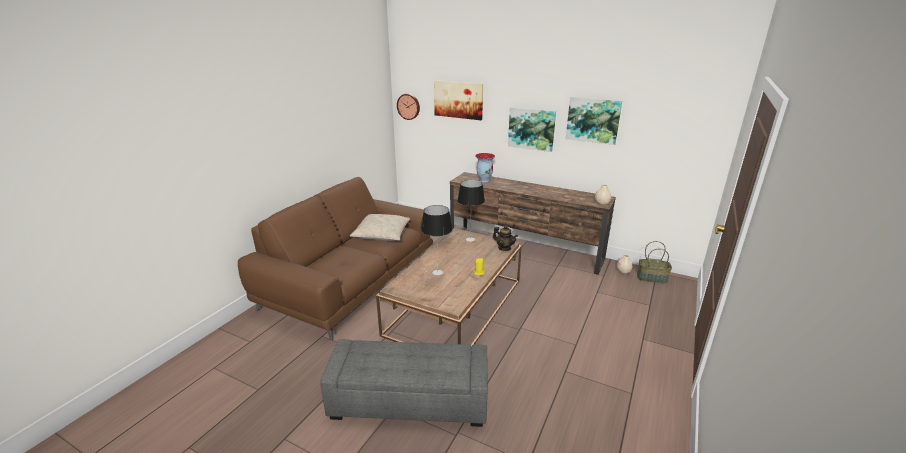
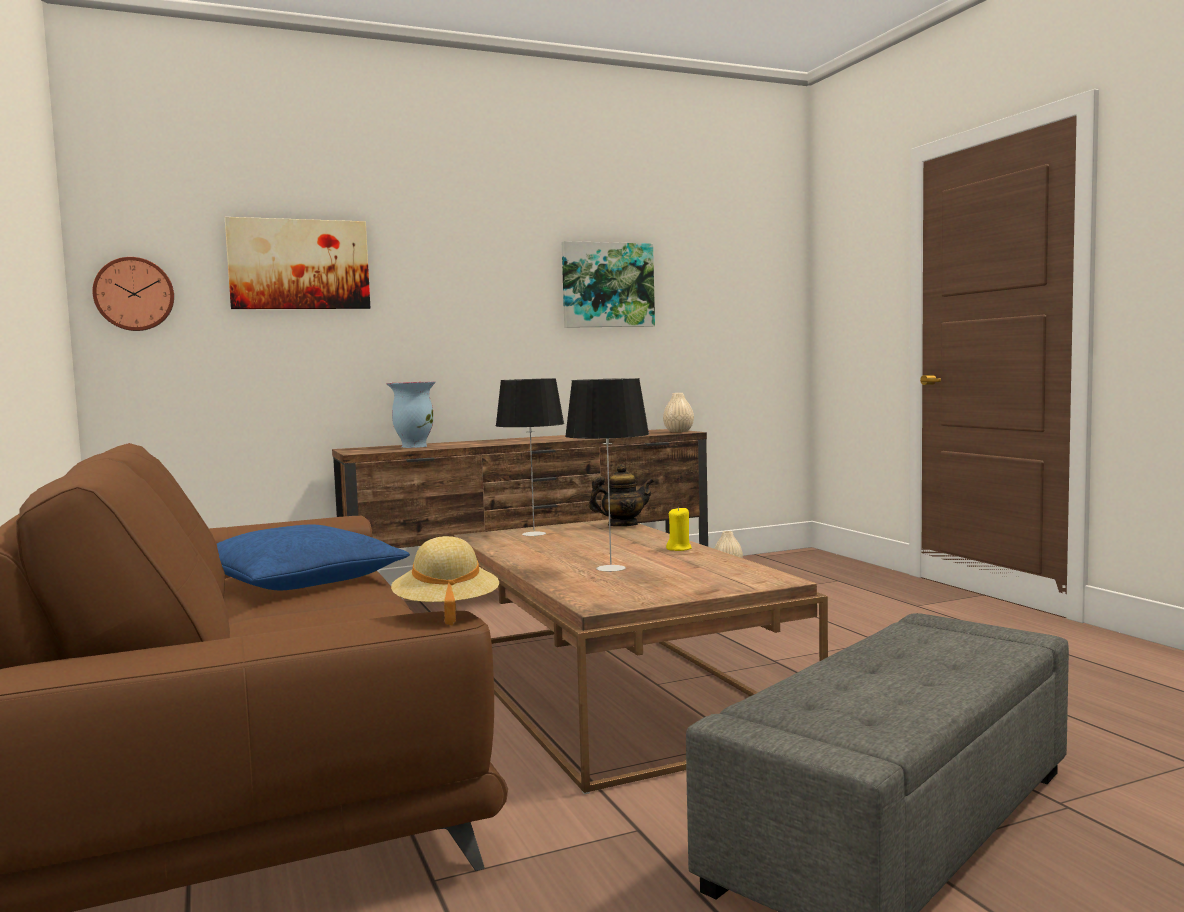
camera: 50 degrees left, 20 degrees down
beige pillow [350,214,410,241] -> blue pillow [217,525,409,590]
picture [508,107,556,152] -> none
basket [637,241,672,283] -> none
none -> beige hat [391,536,499,626]

